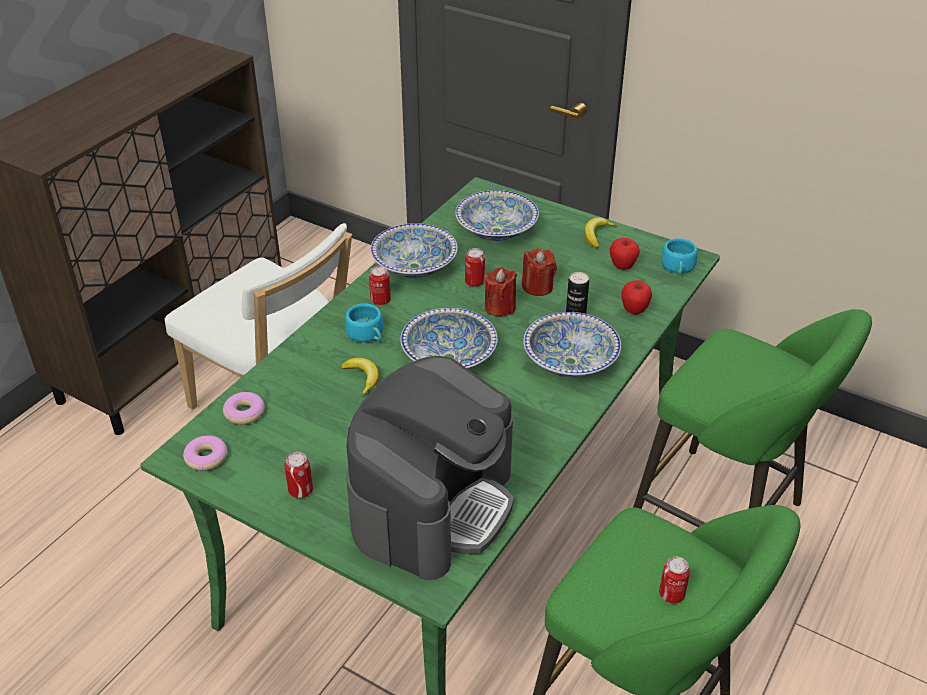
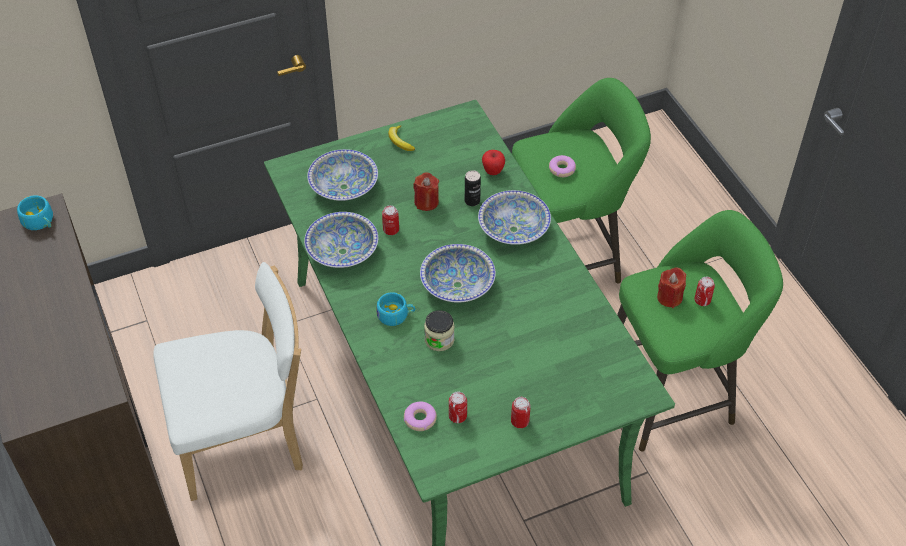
camera: 55 degrees left, 10 degrees up
donut [183,435,227,471] -> donut moved to [549,155,576,177]
banana [341,358,379,397] -> jar [424,310,455,351]
coffee machine [346,356,514,580] -> none
can [369,266,391,305] -> can moved to [449,392,467,423]
red candle [485,267,517,317] -> red candle moved to [657,268,686,308]
apple [610,238,640,270] -> none
turquoise cup [661,238,697,275] -> turquoise cup moved to [17,195,53,230]

